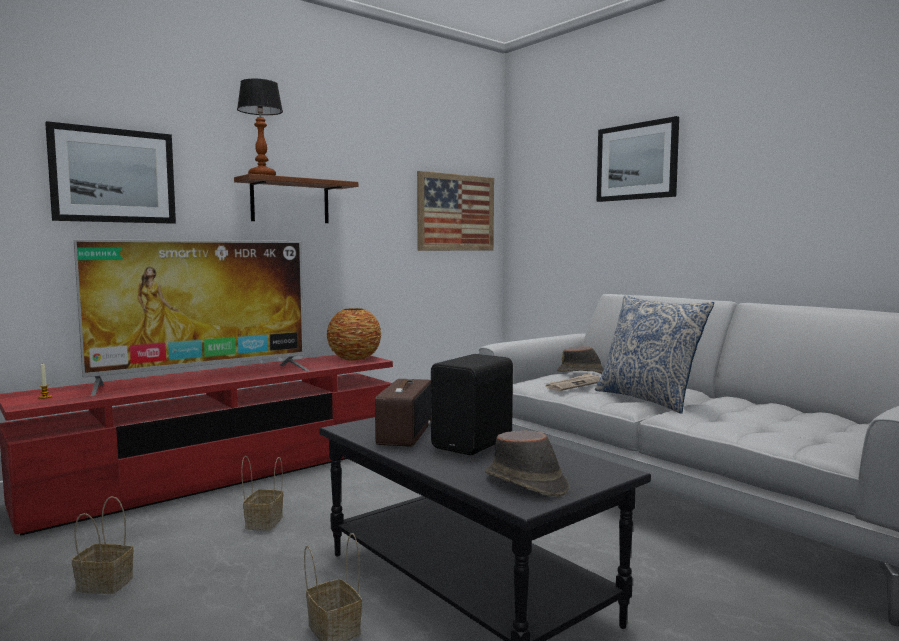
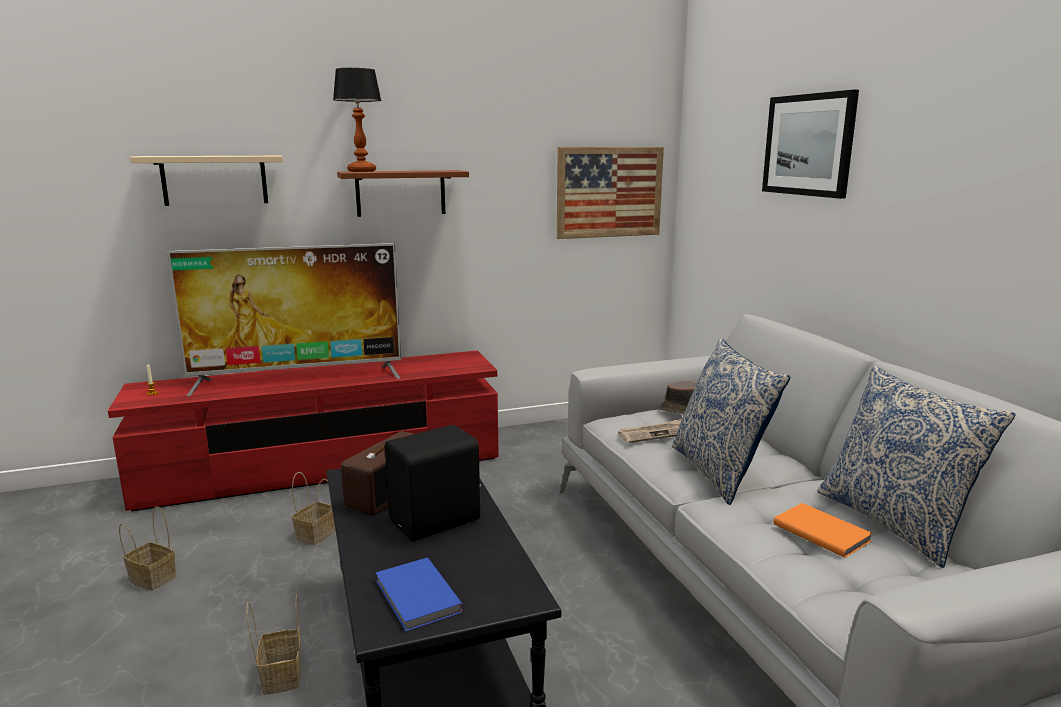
camera: 20 degrees right, 10 degrees up
picture [45,121,176,224] -> beige shelf [129,156,283,206]
vase [327,308,381,361] -> none
brown hat [485,430,569,497] -> blue book [376,558,464,631]
none -> orange book [774,503,873,558]
none -> pillow [817,365,1016,568]

